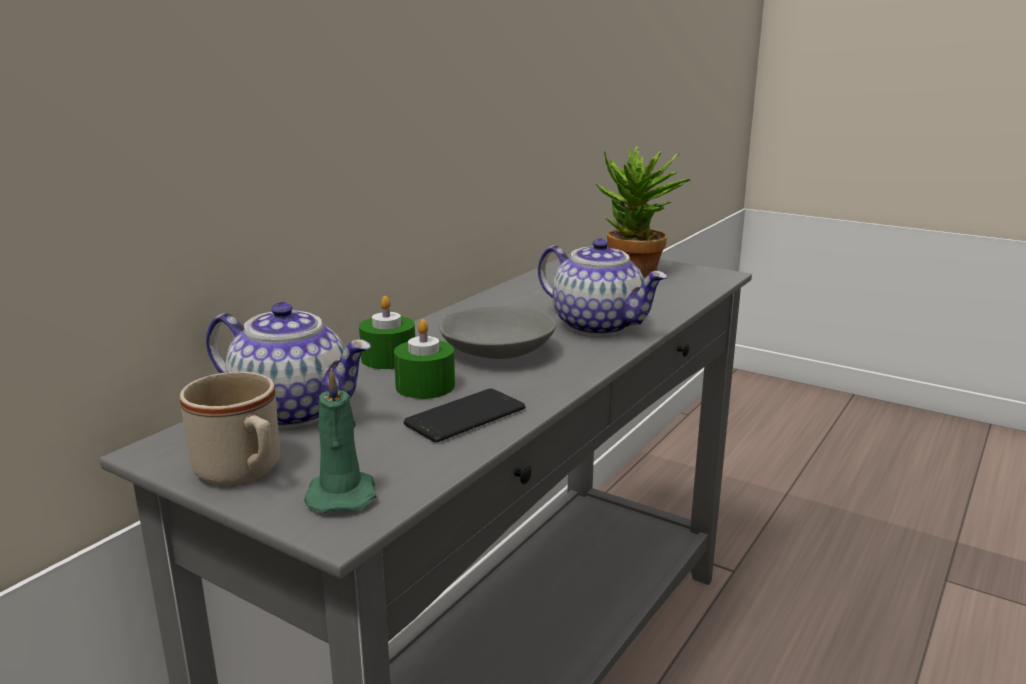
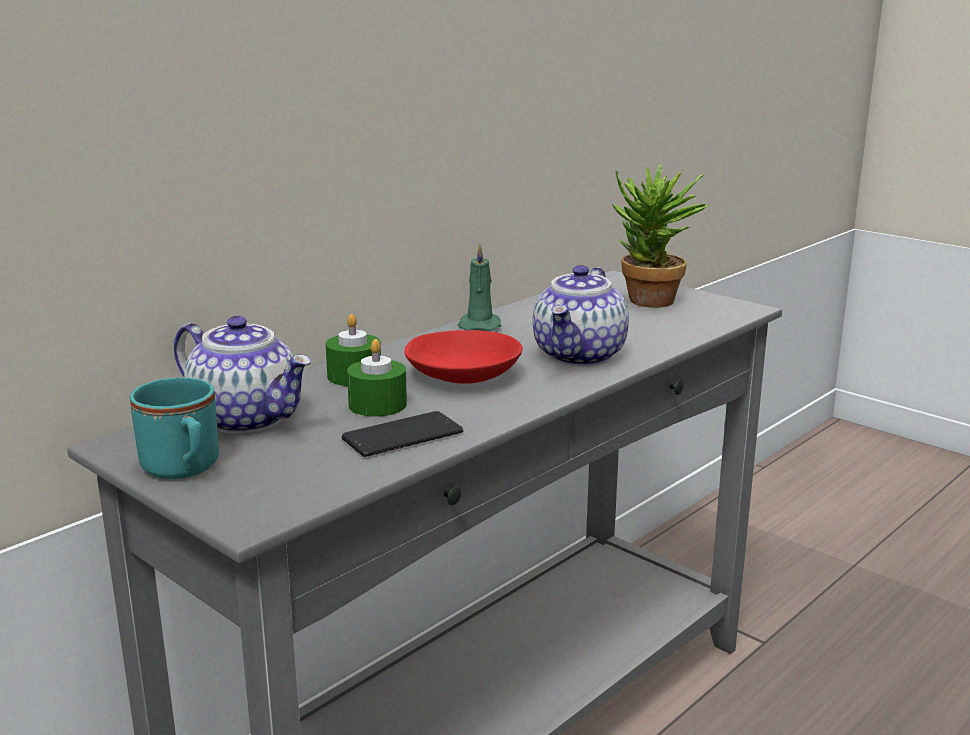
camera: 10 degrees right, 0 degrees up
beige mug [180,372,280,485] -> turquoise mug [130,378,219,479]
green candle [304,368,376,513] -> green candle moved to [458,244,501,331]
grey bowl [439,306,556,359] -> red bowl [404,330,523,384]
teapot [538,238,667,336] -> teapot turned 60 degrees clockwise [533,265,629,366]

